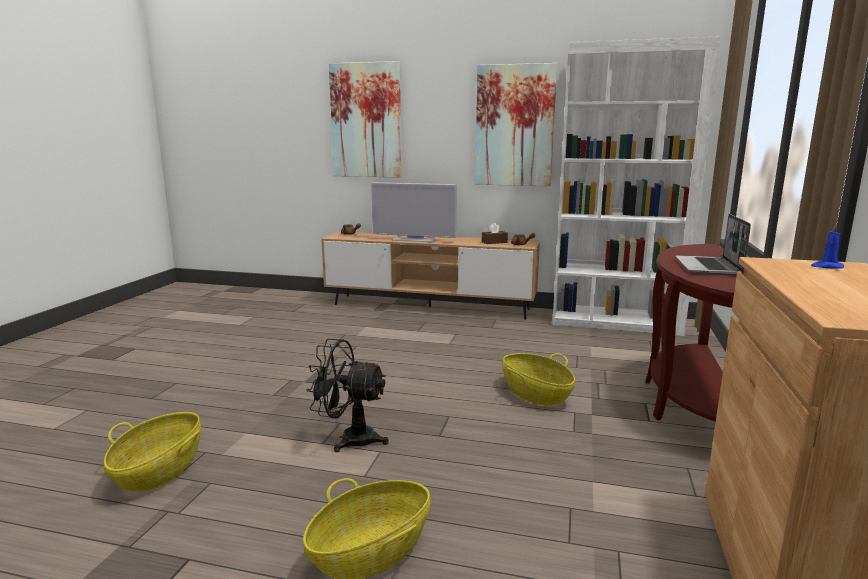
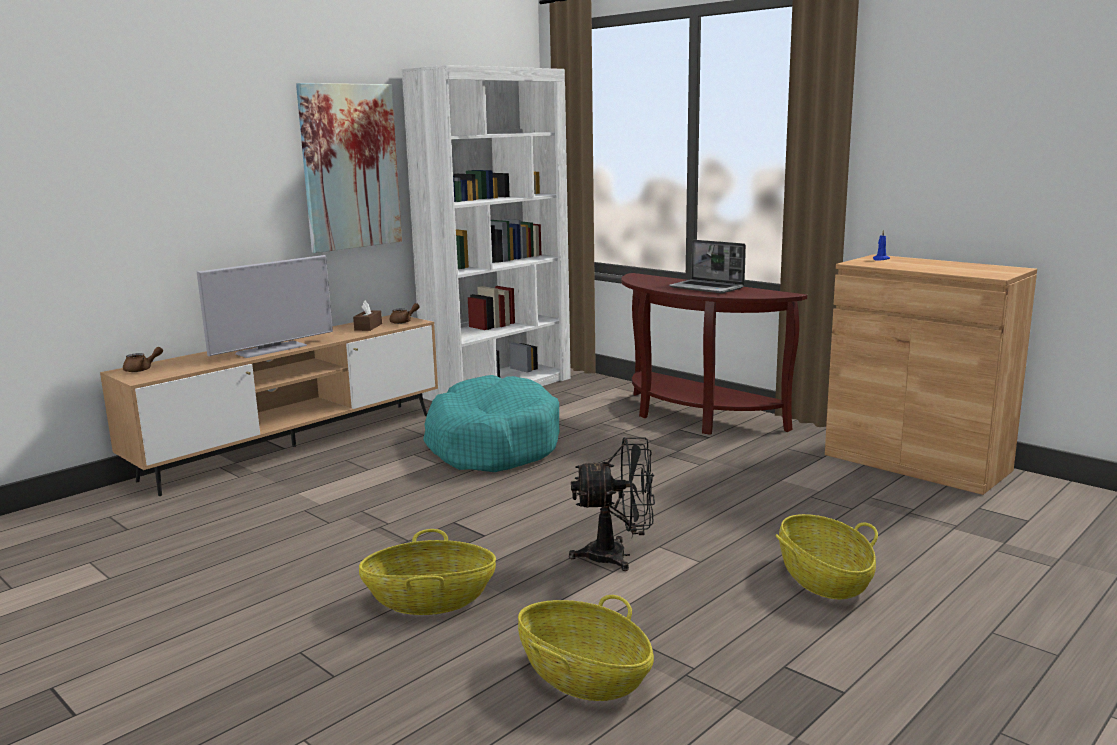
camera: 60 degrees left, 0 degrees up
black fan [306,339,389,452] -> black fan turned 135 degrees counterclockwise [569,437,655,571]
picture [329,61,402,178] -> none
basket [502,353,575,406] -> basket moved to [359,529,496,615]
none -> turquoise dog bed [423,375,560,472]

